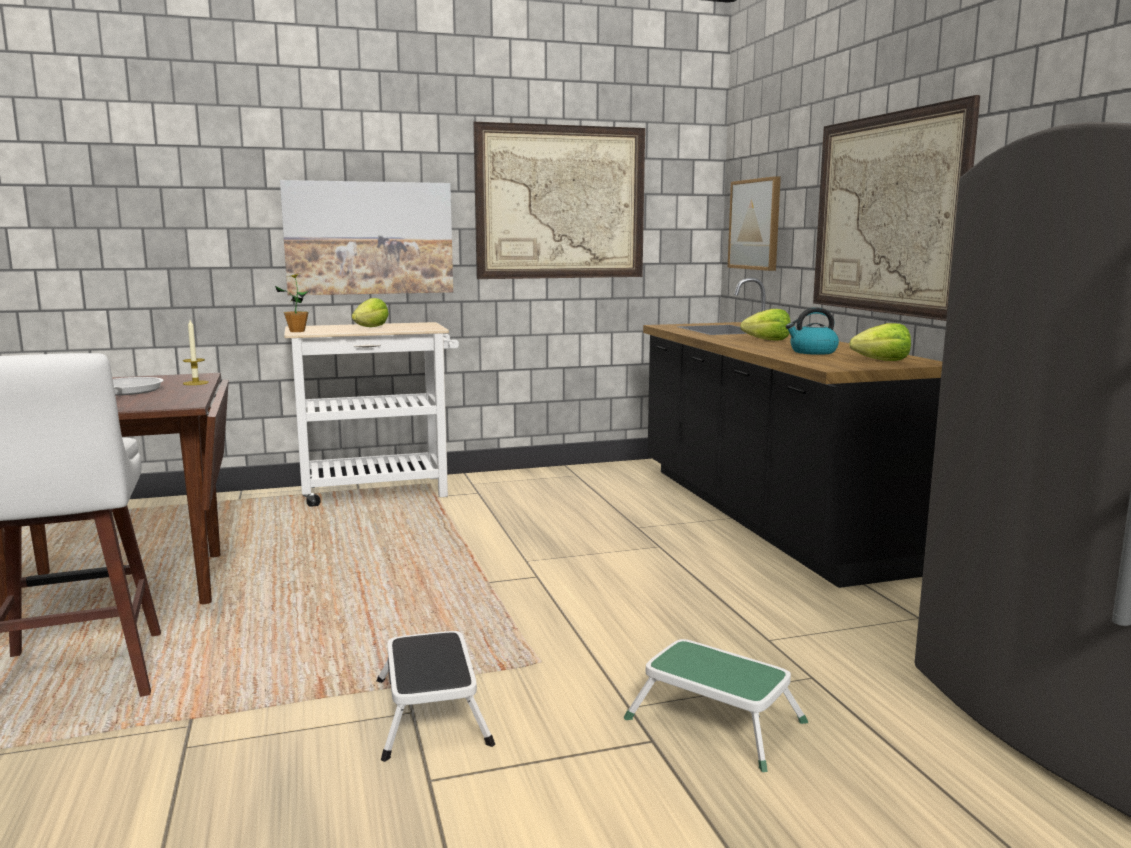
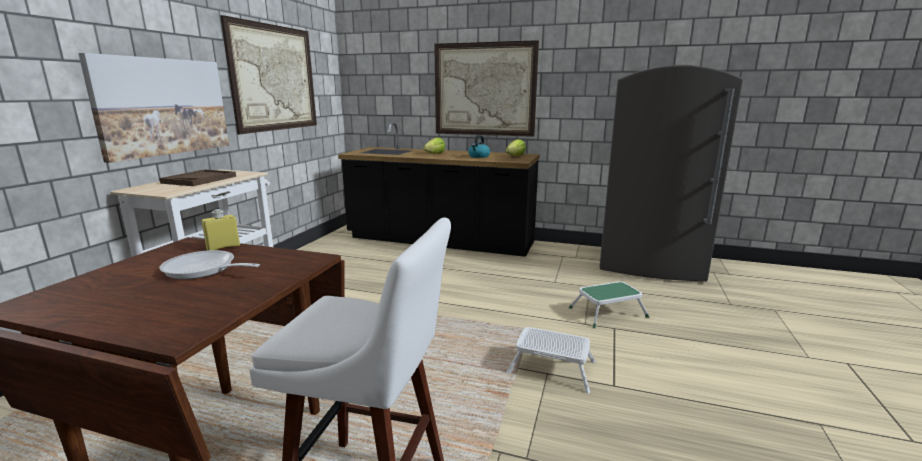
camera: 55 degrees left, 5 degrees up
candle [183,320,209,385] -> yellow bottle [201,209,240,251]
potted plant [275,273,309,332] -> none
lettuce [352,298,389,327] -> brown tray [159,169,236,186]
black step ladder [377,631,495,762] -> white step ladder [506,327,596,394]
picture [728,176,781,271] -> none

